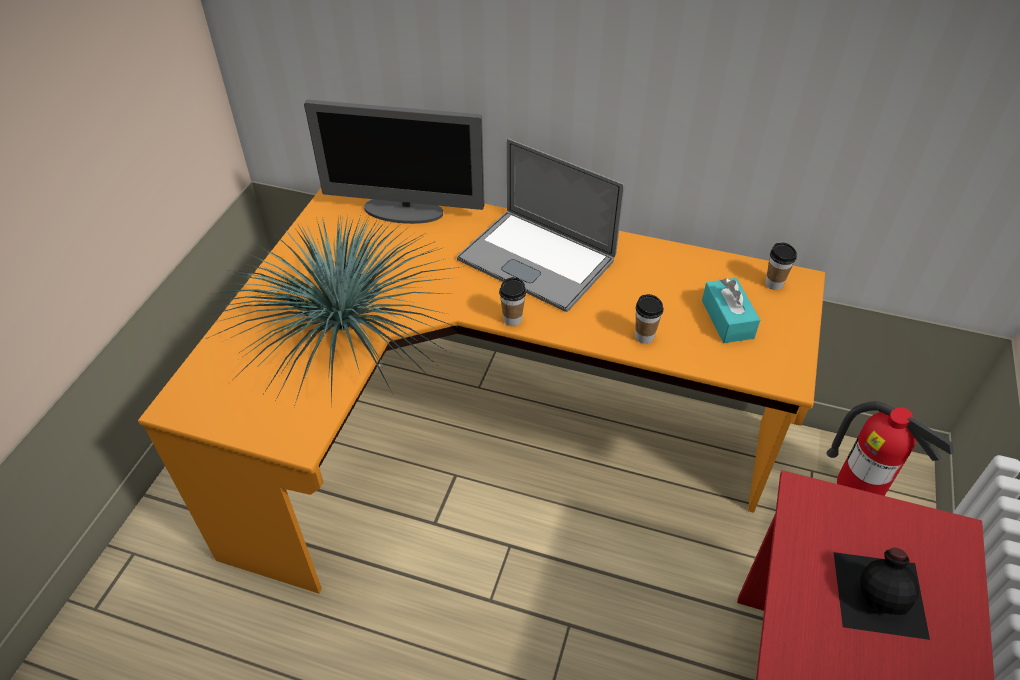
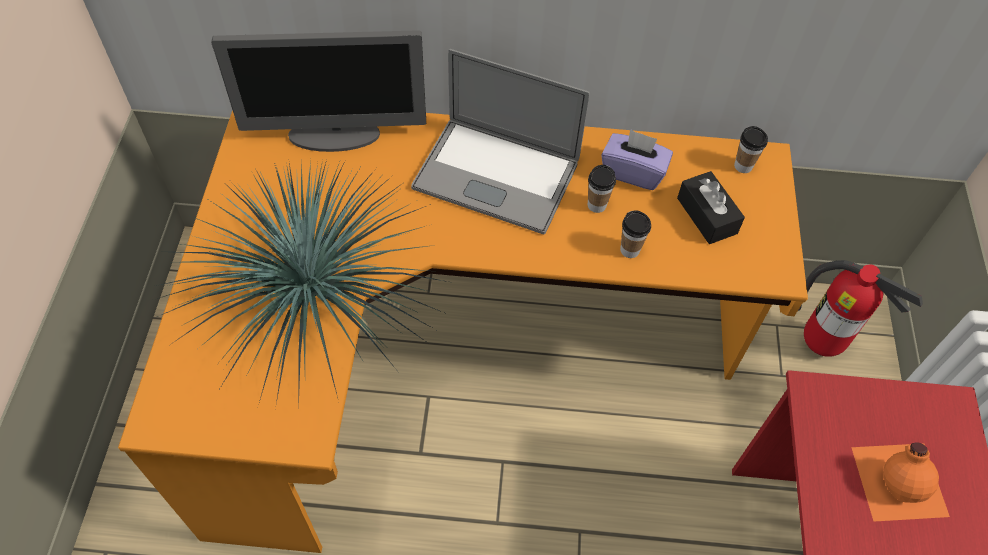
camera: 15 degrees left, 10 degrees up
cup [499,277,526,326] -> cup moved to [588,165,616,213]
turquoise tissue box [702,278,760,343] -> black tissue box [677,171,745,244]
black bottle [834,548,930,640] -> orange bottle [851,442,950,522]
none -> purple tissue box [601,129,673,190]

